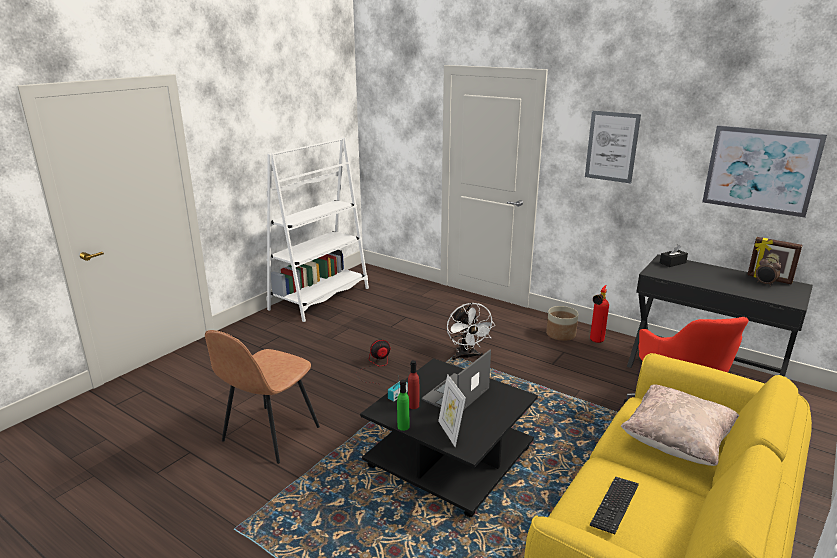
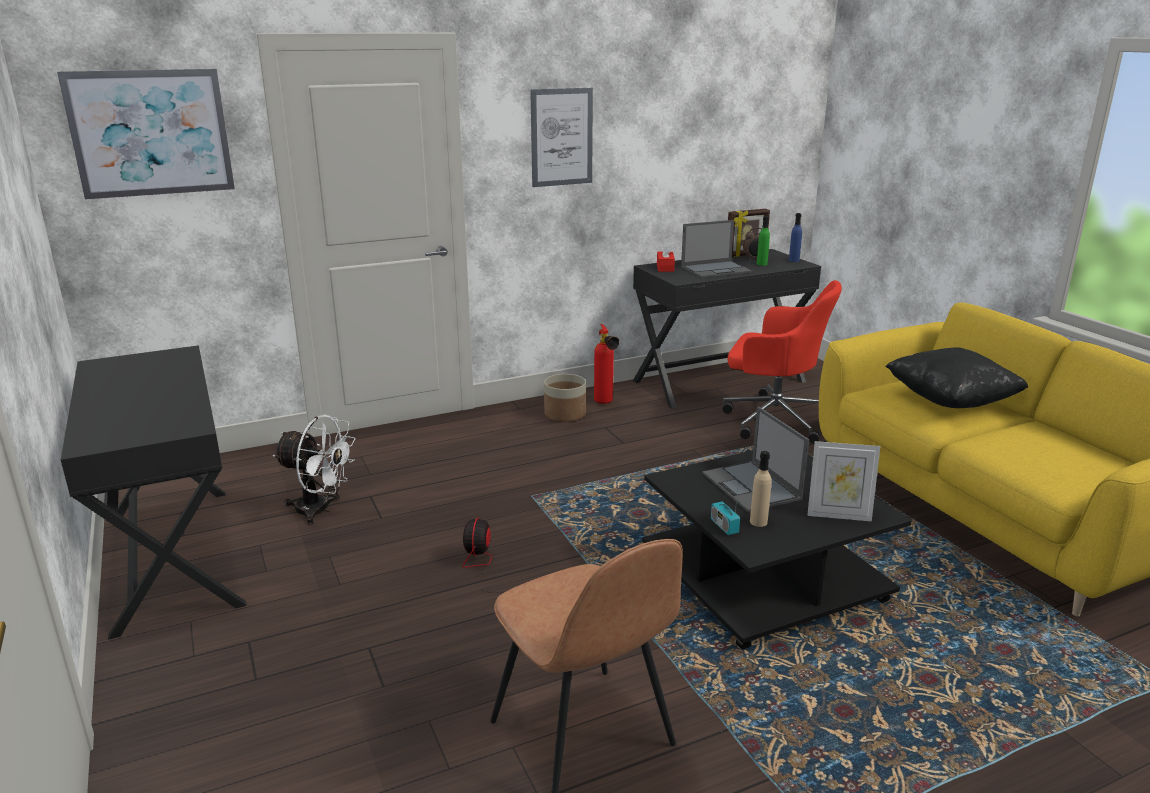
camera: 60 degrees left, 0 degrees up
white bookcase [266,138,369,322] -> black desk [61,345,247,640]
green bottle [397,380,410,431] -> green bottle moved to [757,216,770,266]
red bottle [408,360,419,409] -> beige bottle [750,451,771,527]
white fan [447,302,495,360] -> white fan moved to [273,415,356,525]
keyboard [590,476,639,534] -> none
beige pillow [620,384,739,466] -> black pillow [885,347,1028,408]
black tissue box [660,244,688,267] -> red tissue box [657,243,675,272]
picture [702,125,827,218] -> picture moved to [57,69,235,200]
none -> laptop [681,220,752,278]
none -> blue bottle [789,213,802,262]

